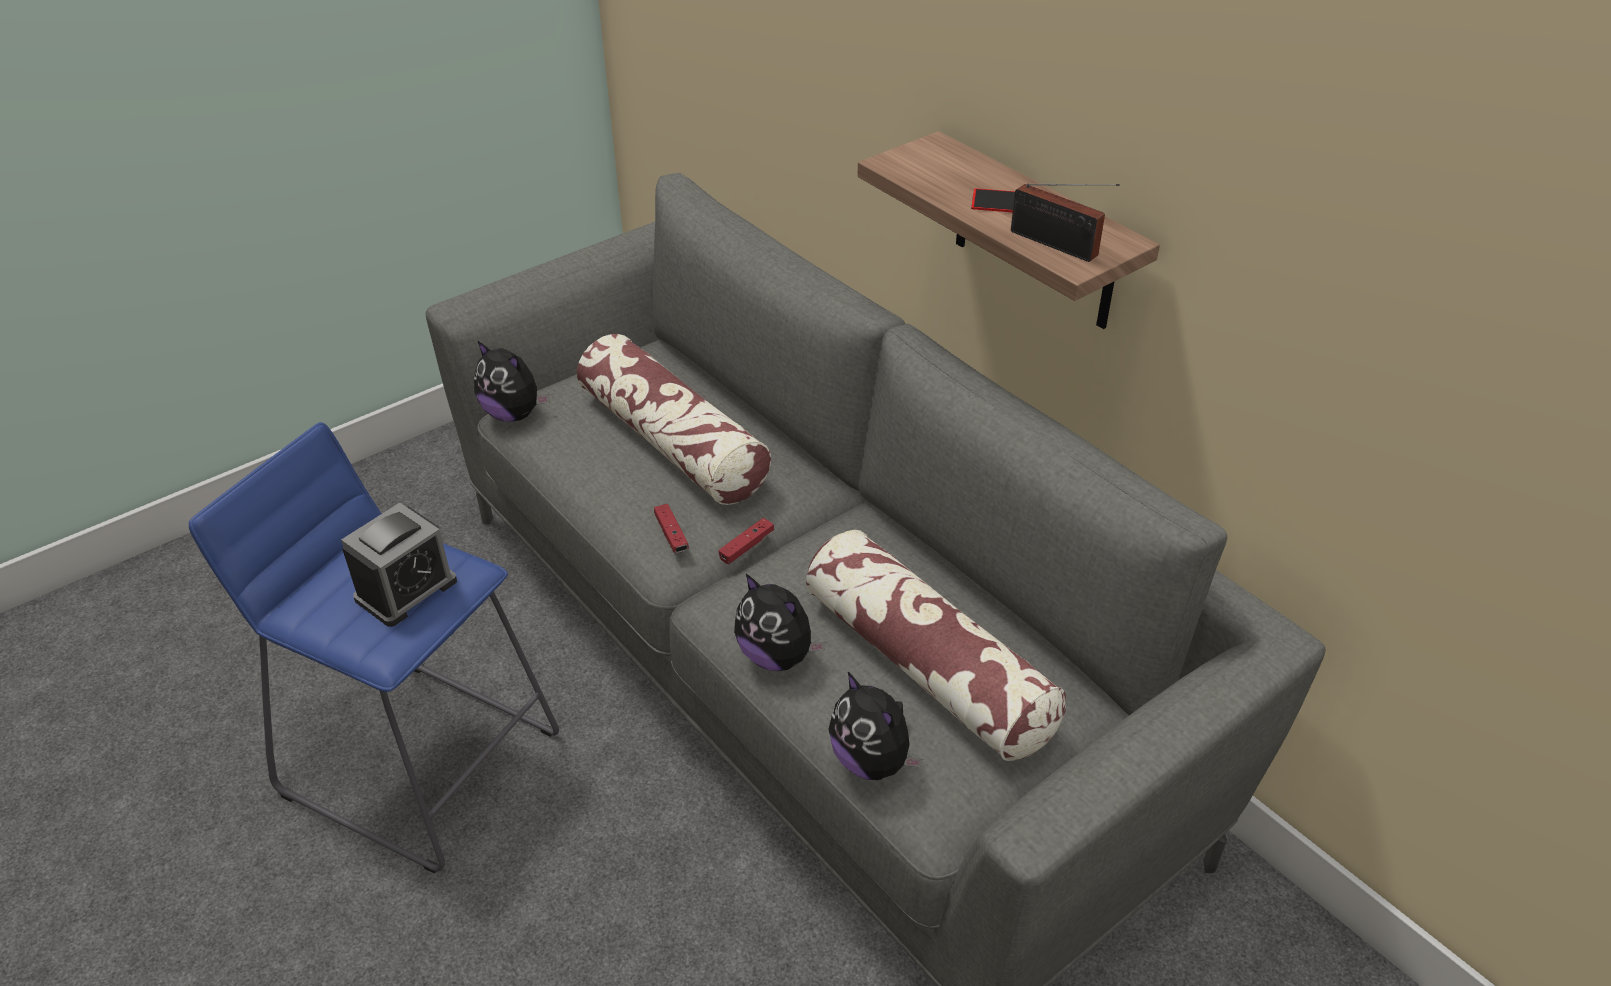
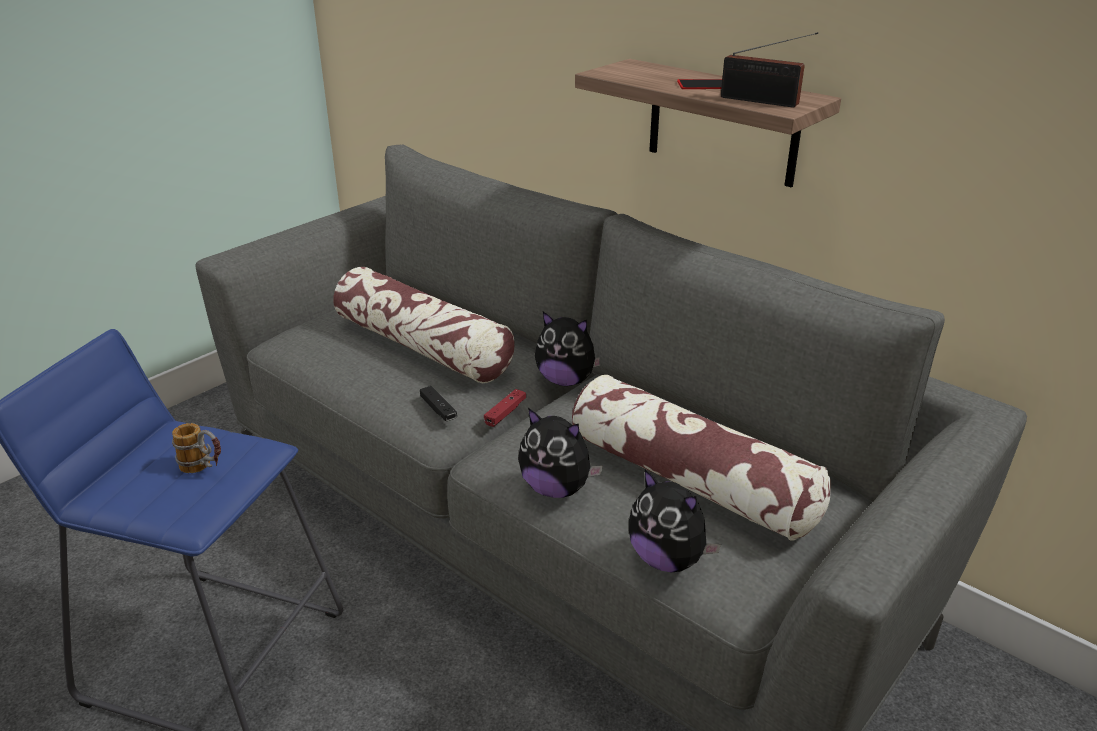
camera: 10 degrees left, 10 degrees down
alarm clock [341,503,457,627] -> mug [172,423,221,473]
plush toy [474,340,549,422] -> plush toy moved to [535,312,600,386]
red game controller [654,504,689,553] -> black game controller [420,386,457,421]

